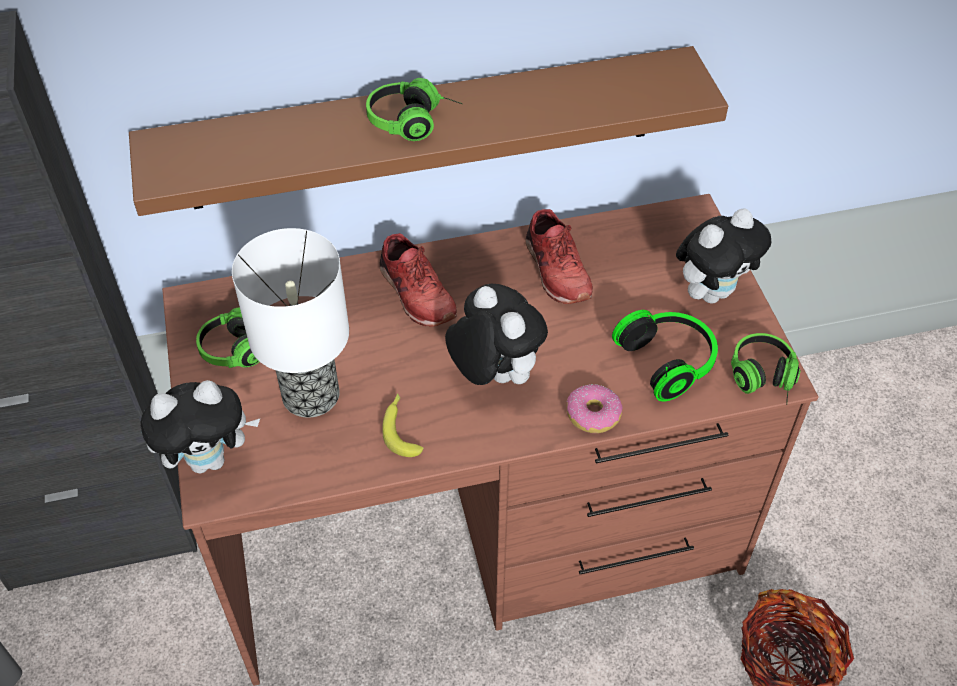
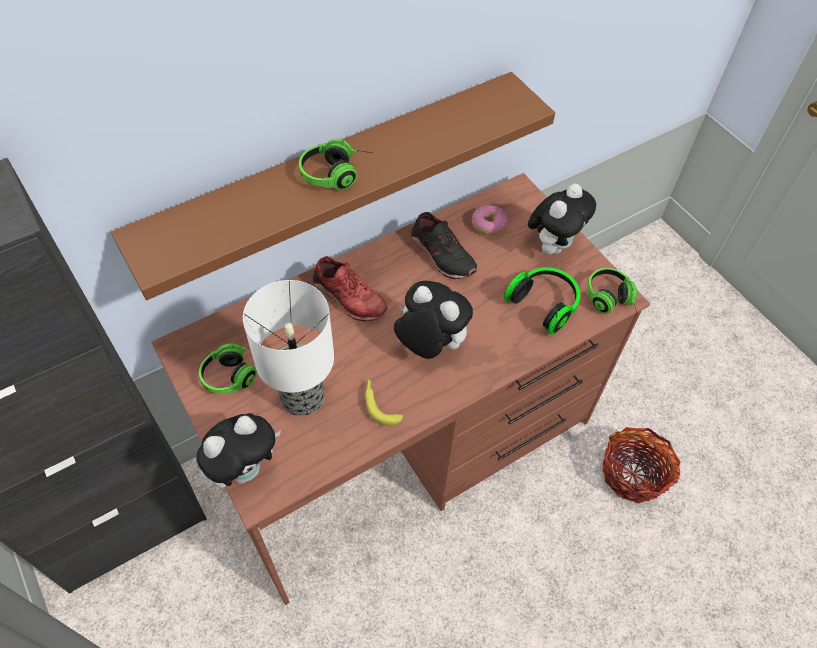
camera: 20 degrees left, 5 degrees up
red shoe [525,209,593,304] -> black shoe [411,212,477,279]
donut [567,384,623,433] -> donut moved to [471,205,508,235]

